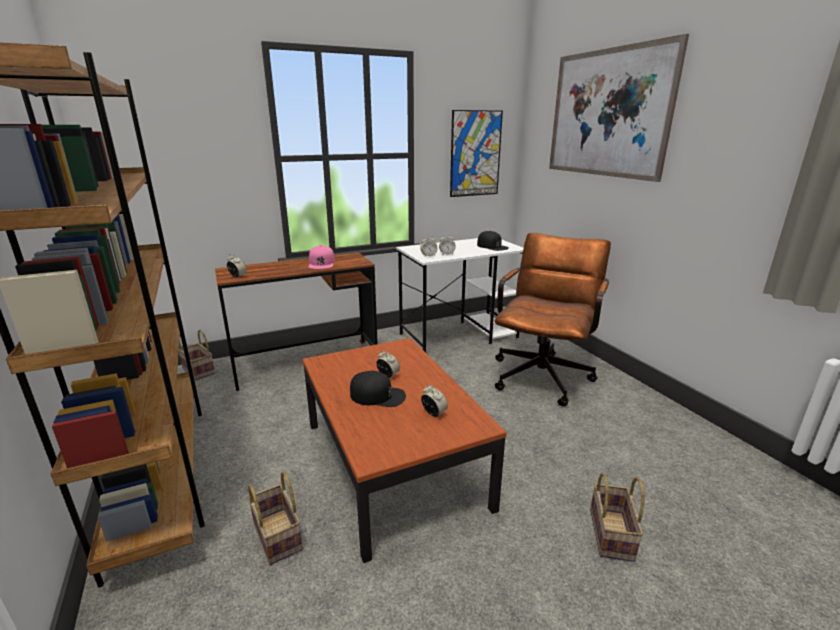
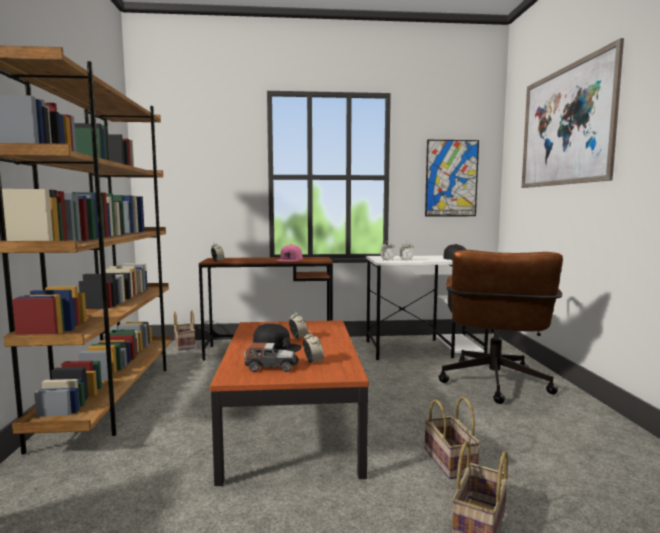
camera: 20 degrees right, 15 degrees down
basket [248,471,303,565] -> basket moved to [424,397,480,479]
brown office chair [494,233,611,407] -> brown office chair turned 150 degrees clockwise [439,250,563,404]
none -> toy car [244,343,299,372]

